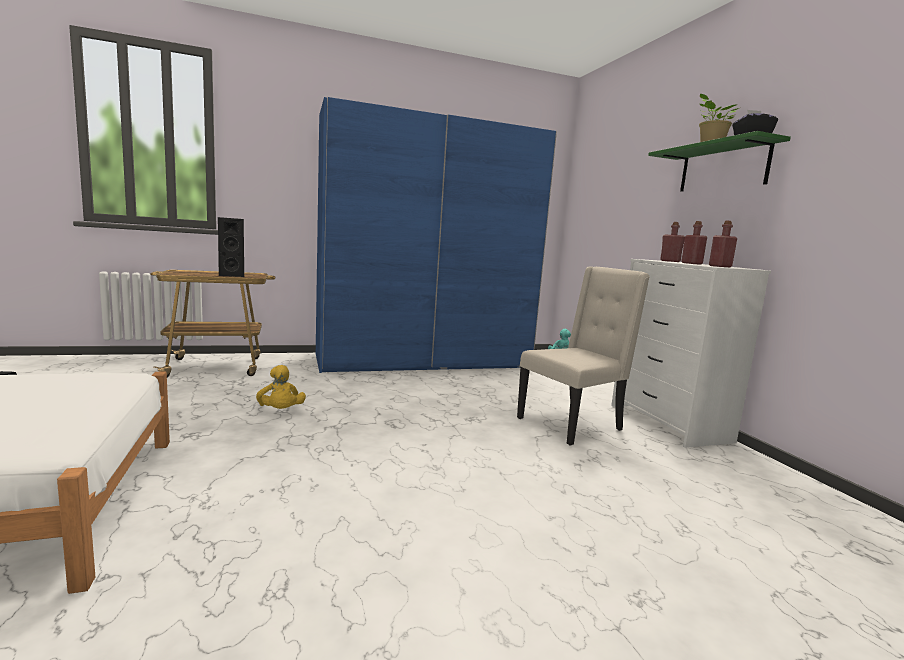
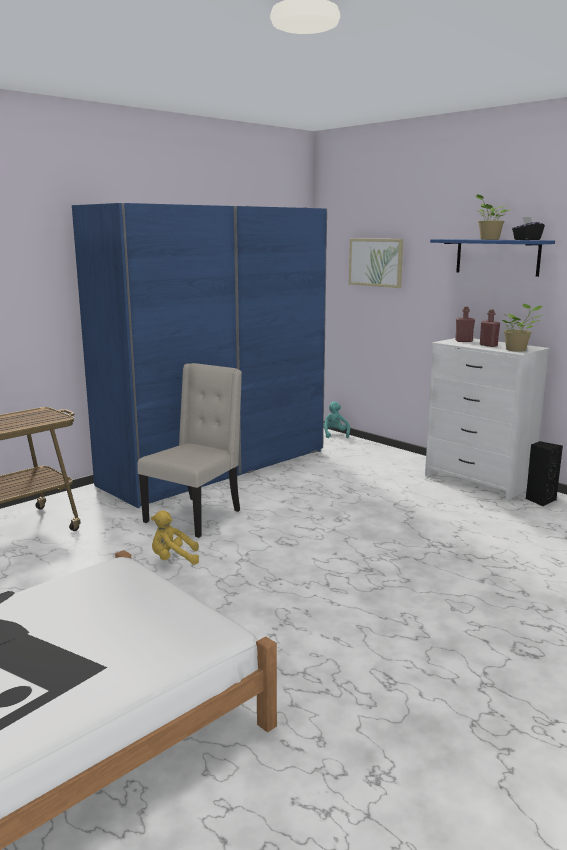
camera: 25 degrees left, 5 degrees up
black speaker [218,217,244,277] -> black speaker moved to [526,441,563,507]
yellow plush toy [256,365,306,409] -> yellow plush toy turned 135 degrees clockwise [151,510,199,565]
beige chair [517,266,650,446] -> beige chair moved to [137,363,242,538]
green shelf [648,131,791,191] -> blue shelf [430,239,555,277]
red bottle [709,221,737,267] -> potted plant [502,304,543,351]
none -> picture [349,238,403,288]

